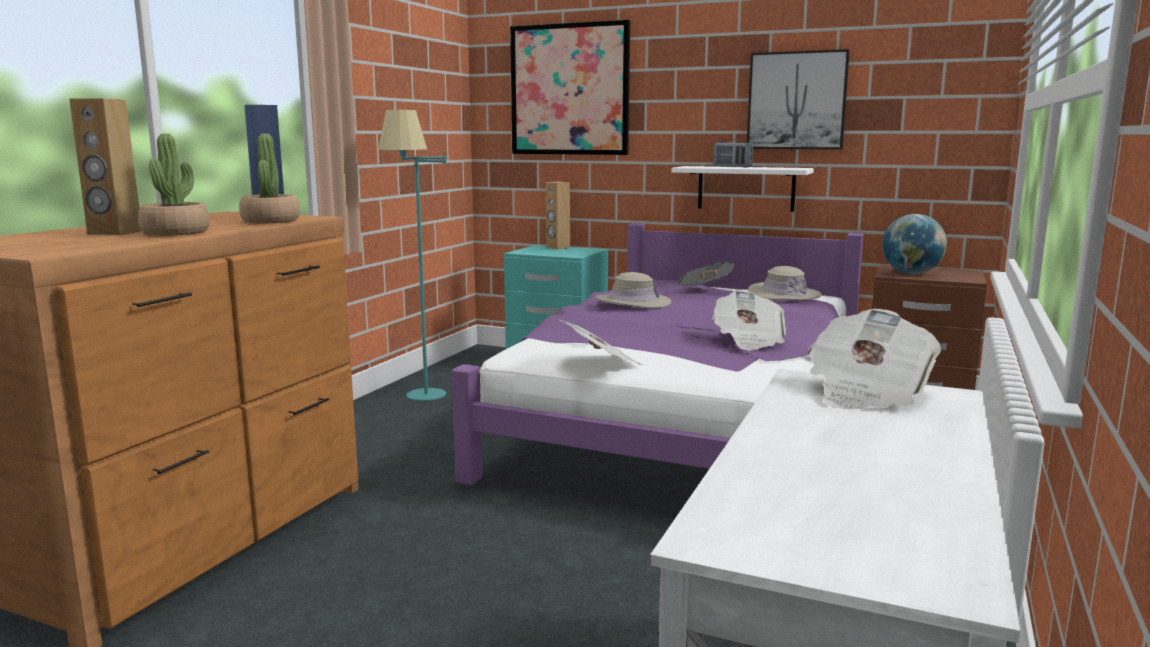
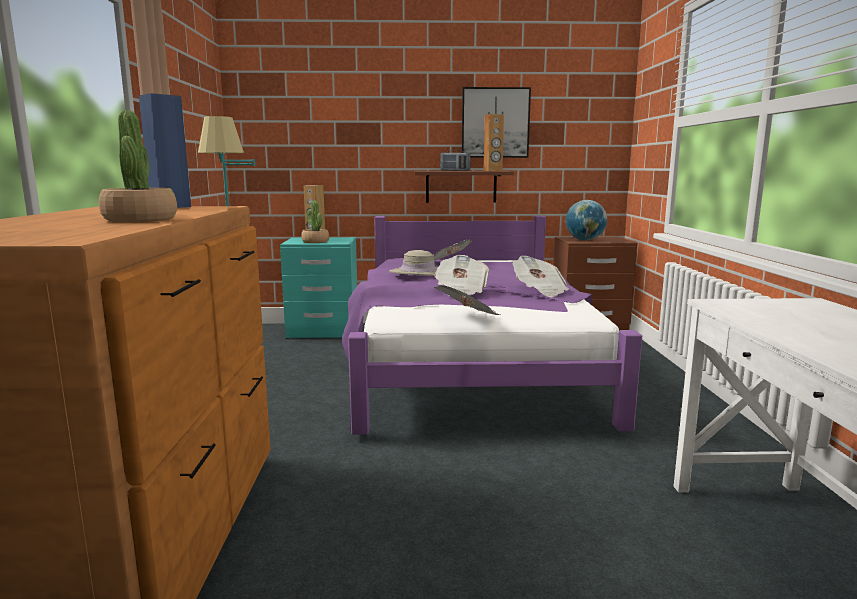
camera: 25 degrees left, 0 degrees up
brown speaker [69,98,142,235] -> brown speaker moved to [484,114,504,171]
potted plant [239,133,300,223] -> potted plant moved to [301,200,329,243]
picture [510,20,630,155] -> none
white shelf [671,166,814,212] -> brown shelf [414,171,514,203]
beige hat [748,266,822,301] -> none
newspaper [808,309,942,409] -> newspaper moved to [434,255,489,297]

